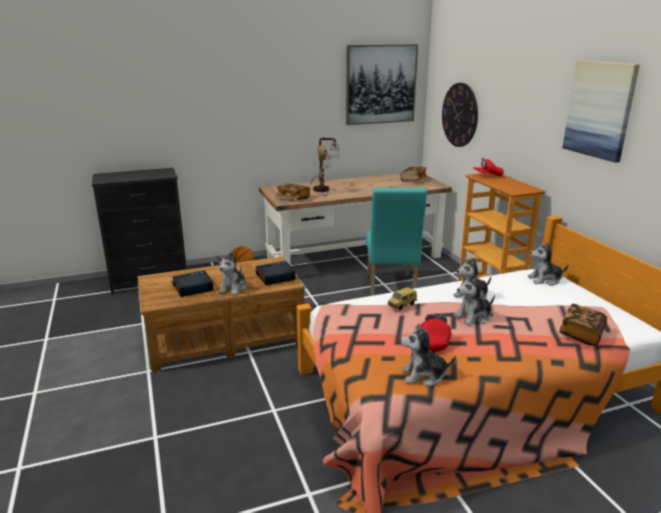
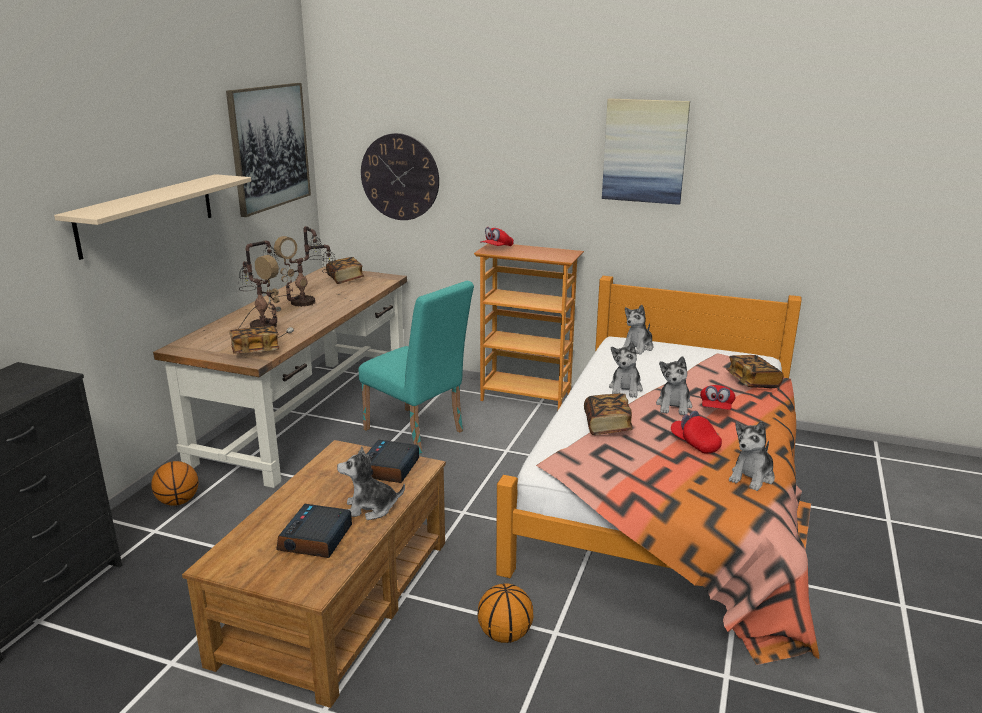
camera: 50 degrees left, 0 degrees up
plush toy [217,252,246,295] -> plush toy turned 120 degrees clockwise [337,447,405,520]
toy car [387,287,417,310] -> book [584,394,632,435]
none -> beige shelf [54,174,251,260]
none -> table lamp [267,226,338,311]
none -> basketball [477,584,533,643]
none -> red cap [700,385,735,410]

